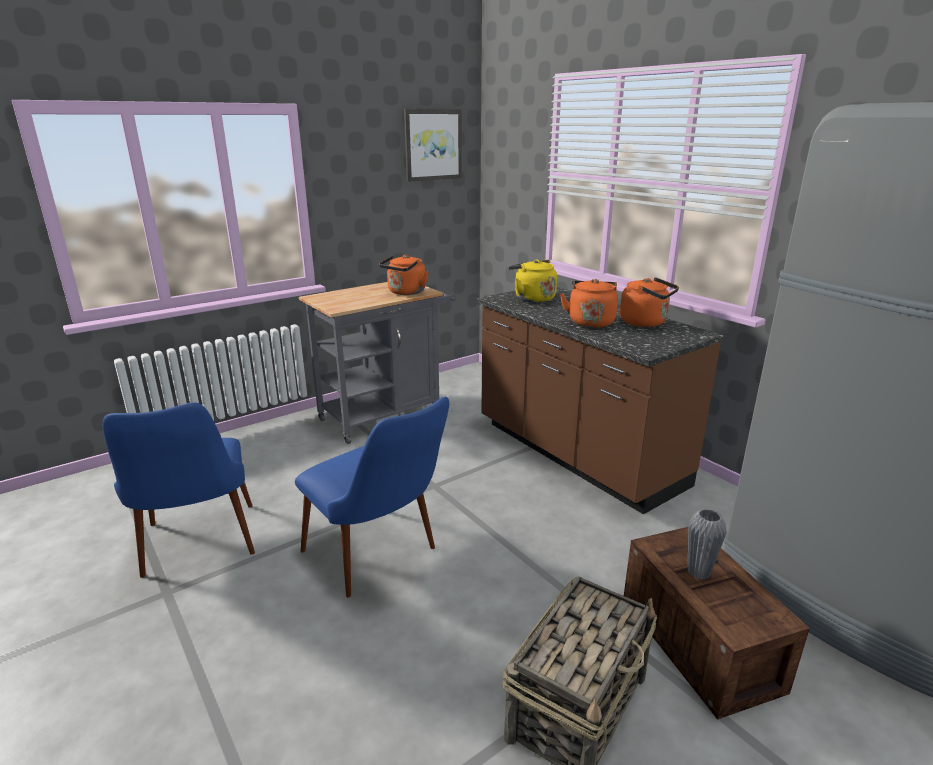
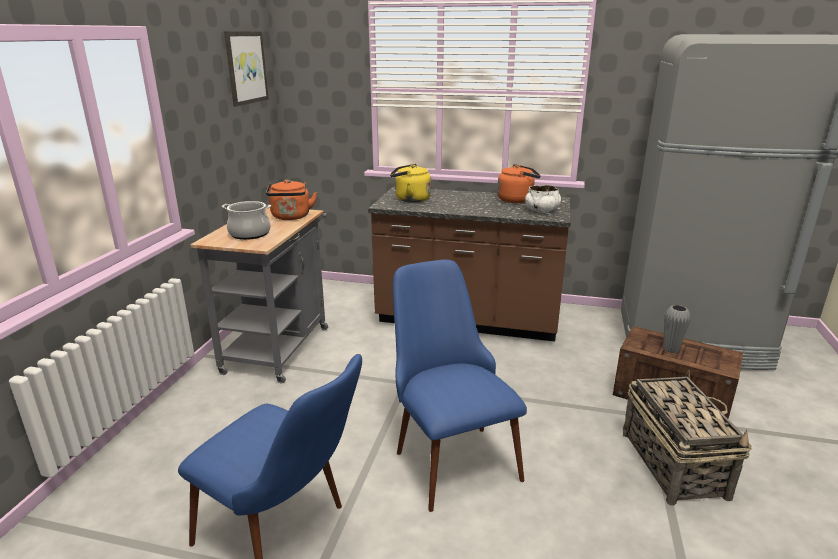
camera: 40 degrees left, 0 degrees up
blue chair [295,397,449,597] -> blue chair turned 120 degrees counterclockwise [393,260,527,512]
orange kettle [560,279,618,328] -> none
none -> cooking pot [222,201,271,240]
none -> white bowl [525,185,561,213]

